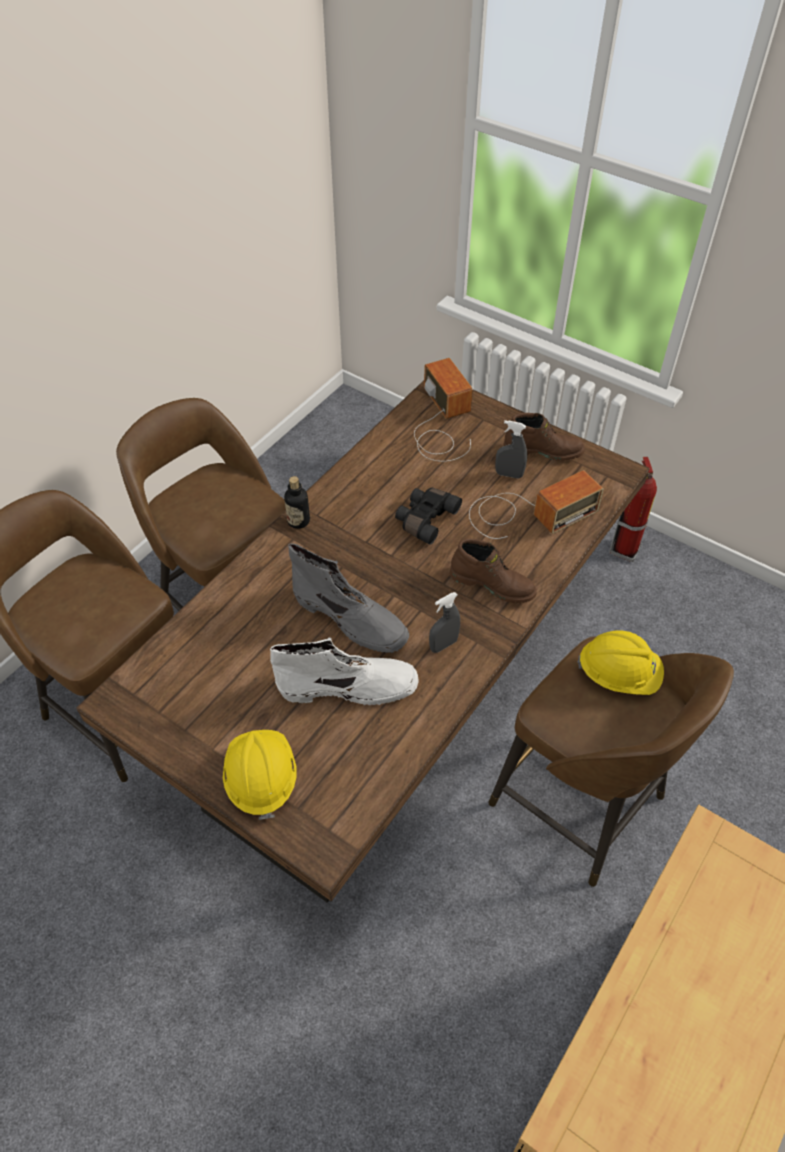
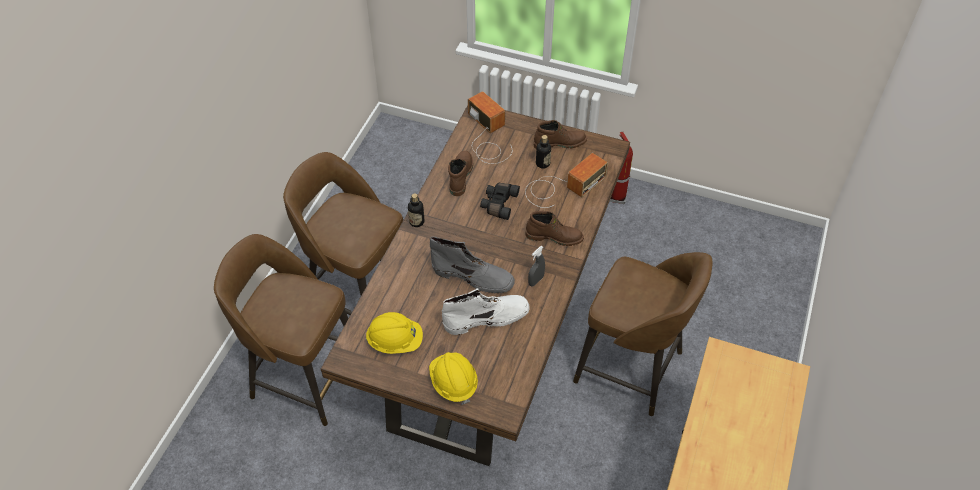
camera: 15 degrees left, 0 degrees up
grey spray bottle [495,420,527,479] -> bottle [536,135,551,169]
yellow hard hat [577,630,664,695] -> yellow hard hat moved to [366,312,423,354]
none -> brown boot [448,151,473,196]

